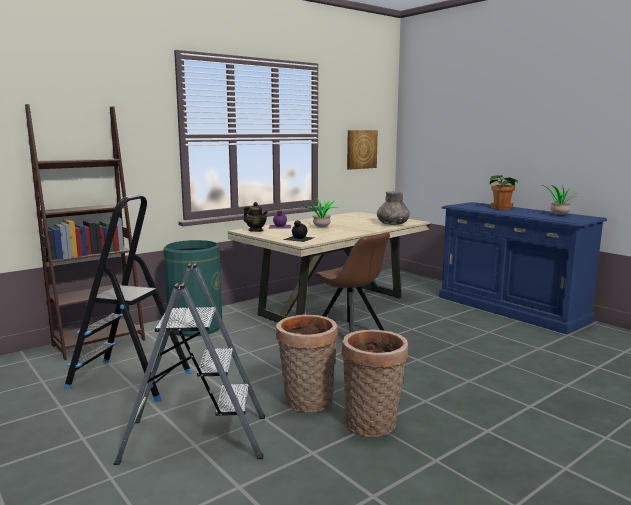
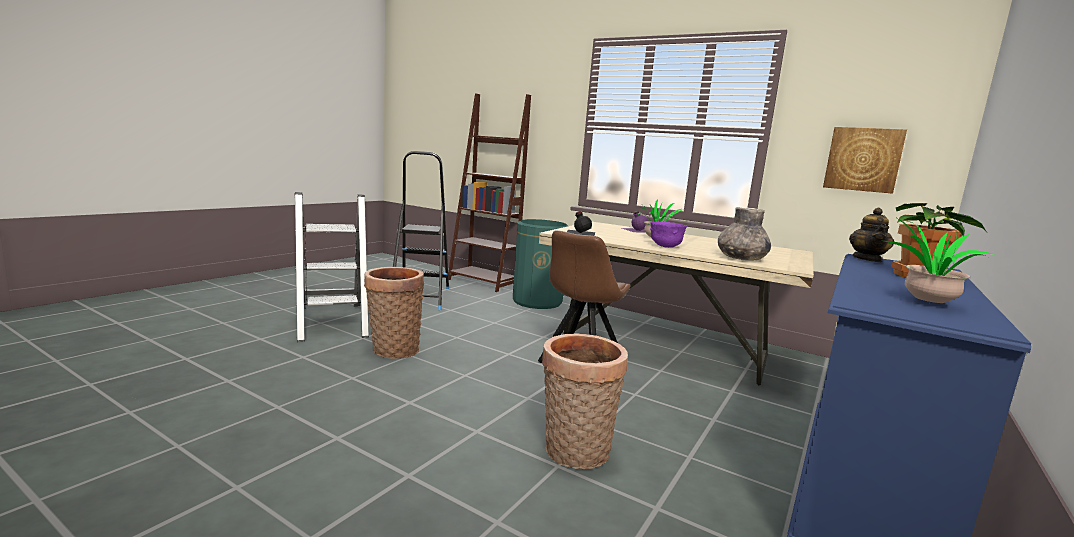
camera: 70 degrees right, 0 degrees up
teapot [244,202,268,232] -> teapot moved to [849,208,894,262]
basket [341,330,408,437] -> basket moved to [542,333,628,470]
none -> purple bowl [650,222,687,248]

